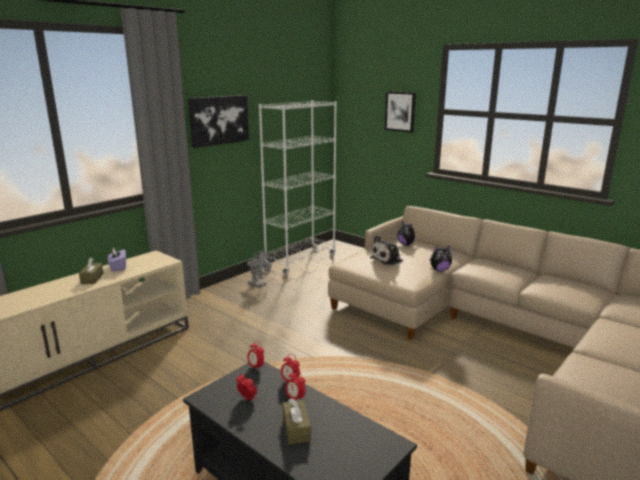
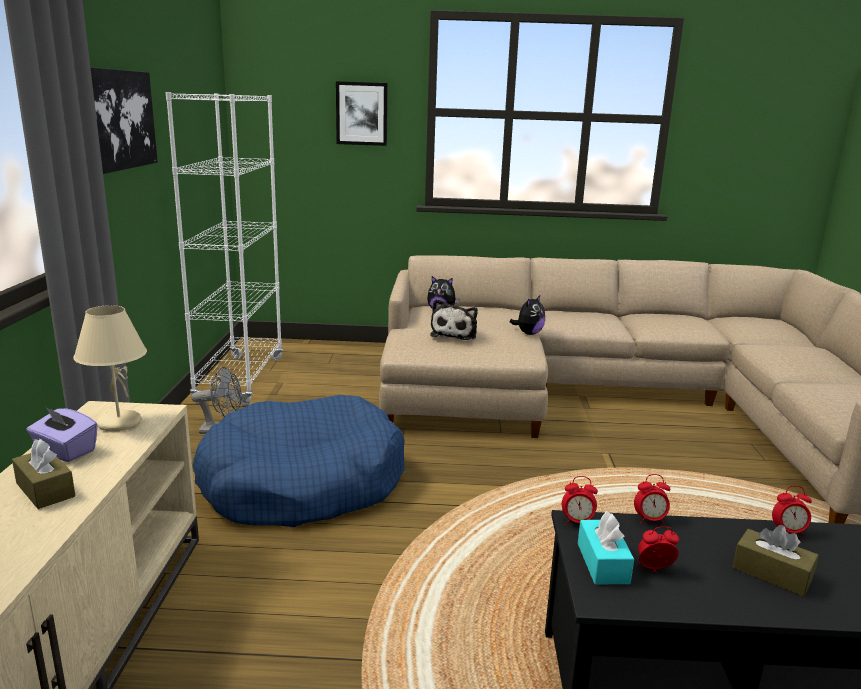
camera: 40 degrees left, 0 degrees up
alarm clock [286,370,306,401] -> alarm clock moved to [772,486,812,537]
none -> beige table lamp [73,305,147,431]
none -> blue dog bed [193,395,405,527]
none -> turquoise tissue box [578,511,634,584]

